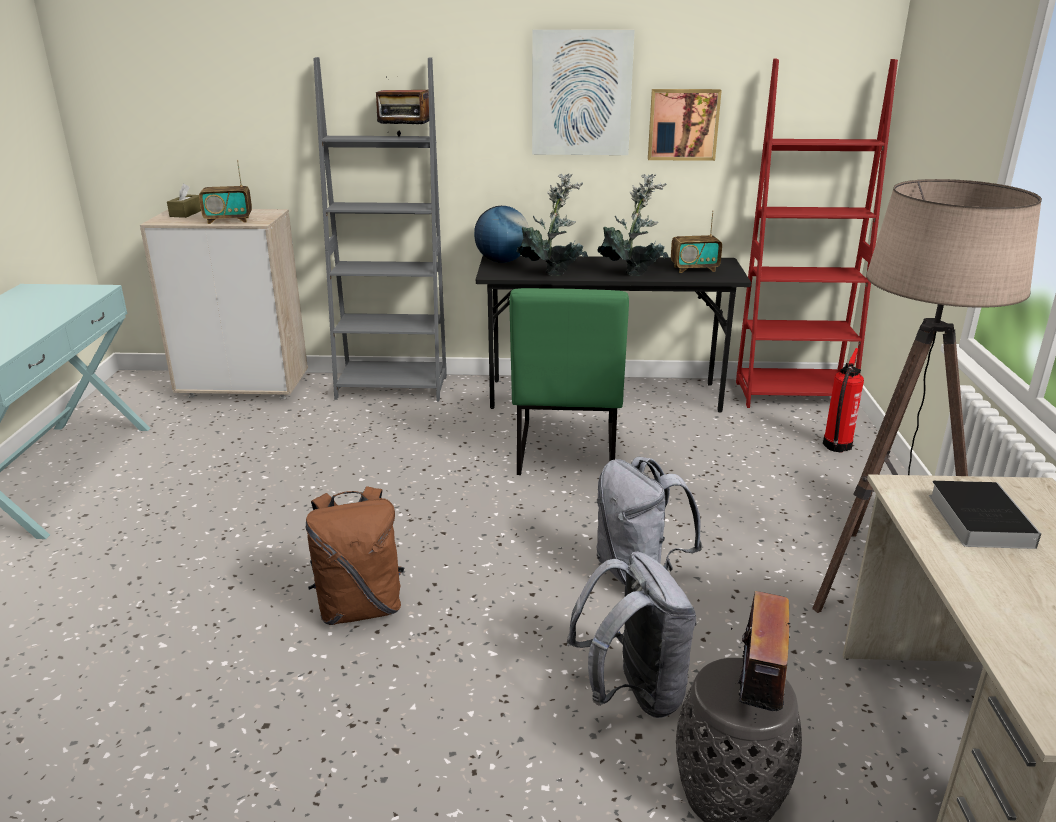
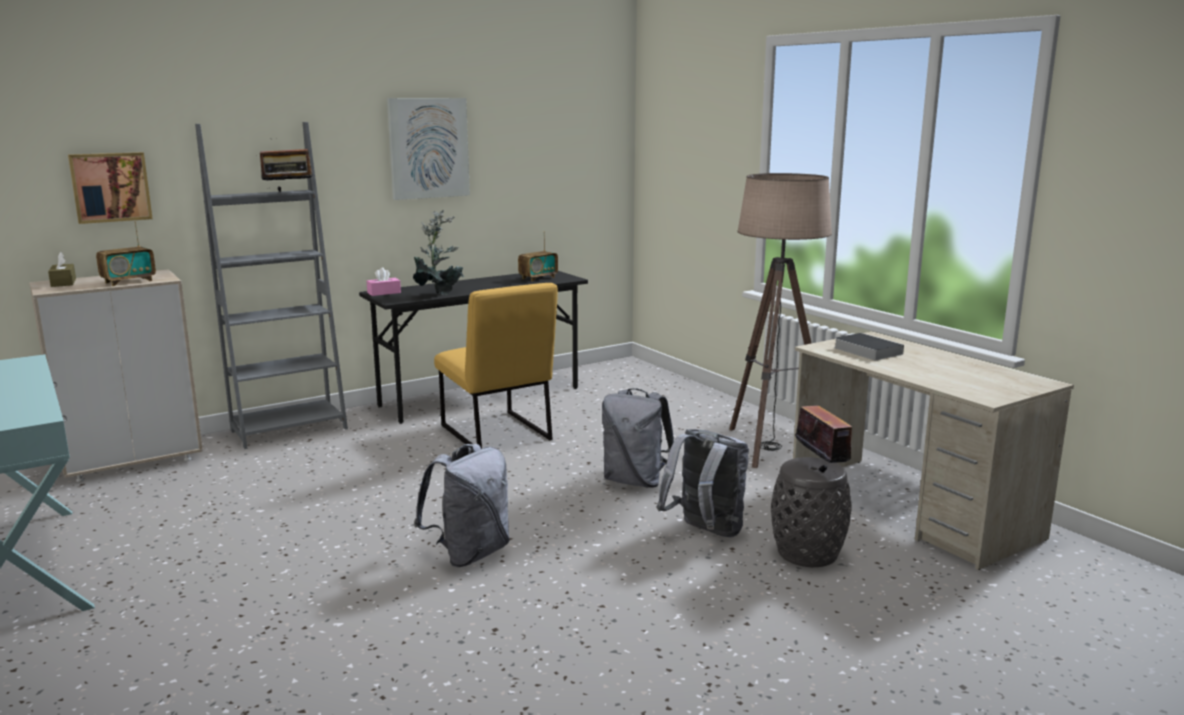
camera: 35 degrees left, 10 degrees down
brown backpack [306,486,404,625] -> grey backpack [414,444,510,567]
globe [474,206,529,263] -> pink tissue box [367,267,401,296]
green chair [509,288,629,475] -> yellow chair [434,283,558,449]
potted plant [597,174,669,276] -> none
picture [648,89,722,161] -> picture moved to [68,152,153,224]
red bookcase [736,59,898,408] -> none
fire extinguisher [823,348,864,453] -> none

